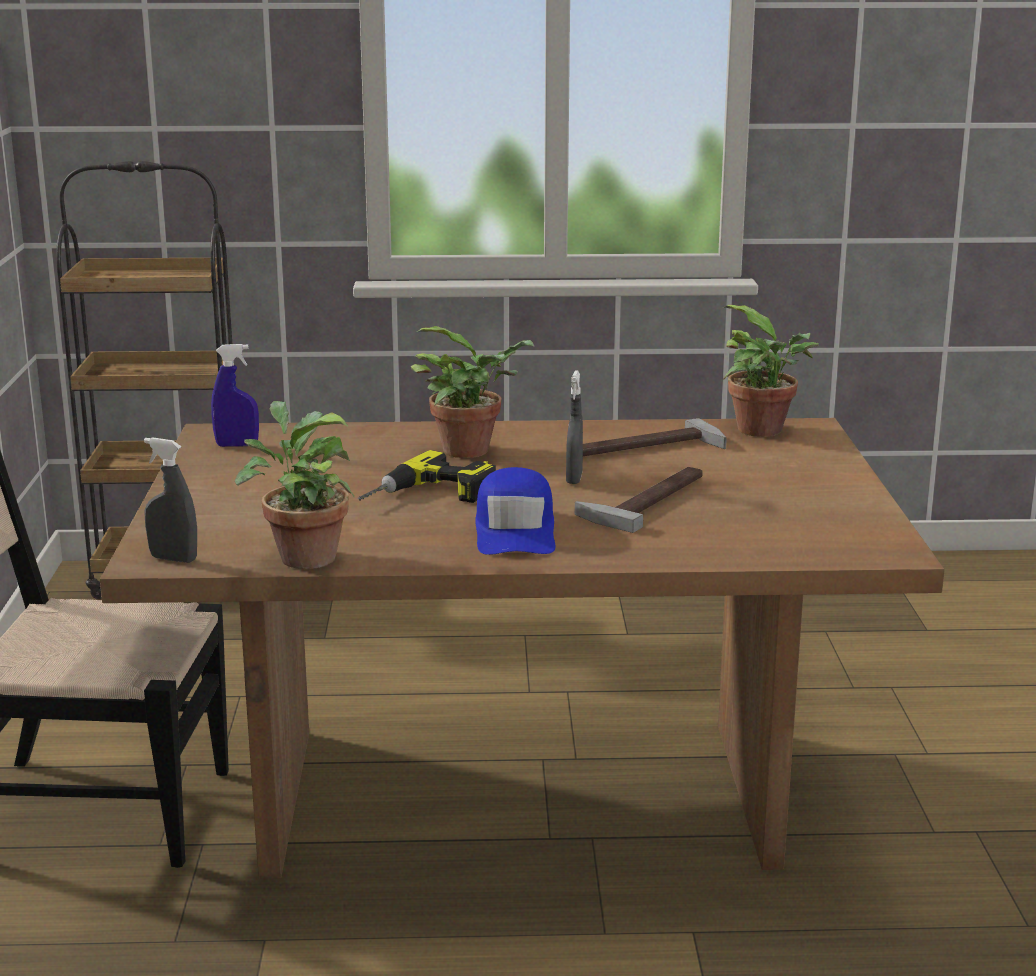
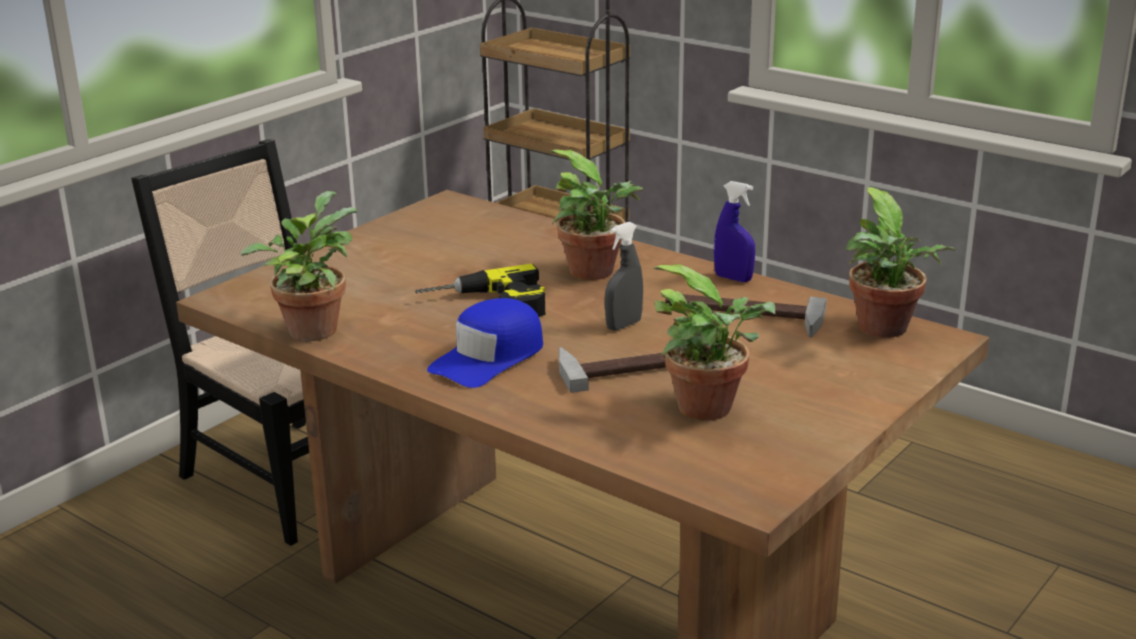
camera: 40 degrees right, 5 degrees up
grey spray bottle [144,437,197,563] -> none
blue spray bottle [211,344,259,447] -> blue spray bottle moved to [714,181,755,282]
none -> potted plant [653,264,775,421]

